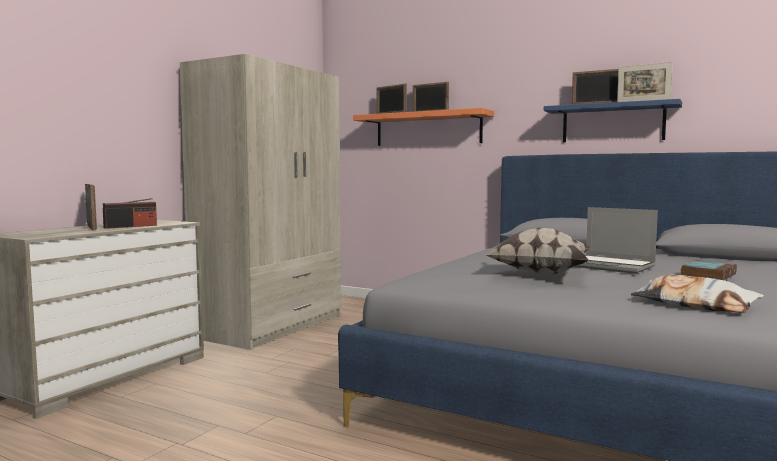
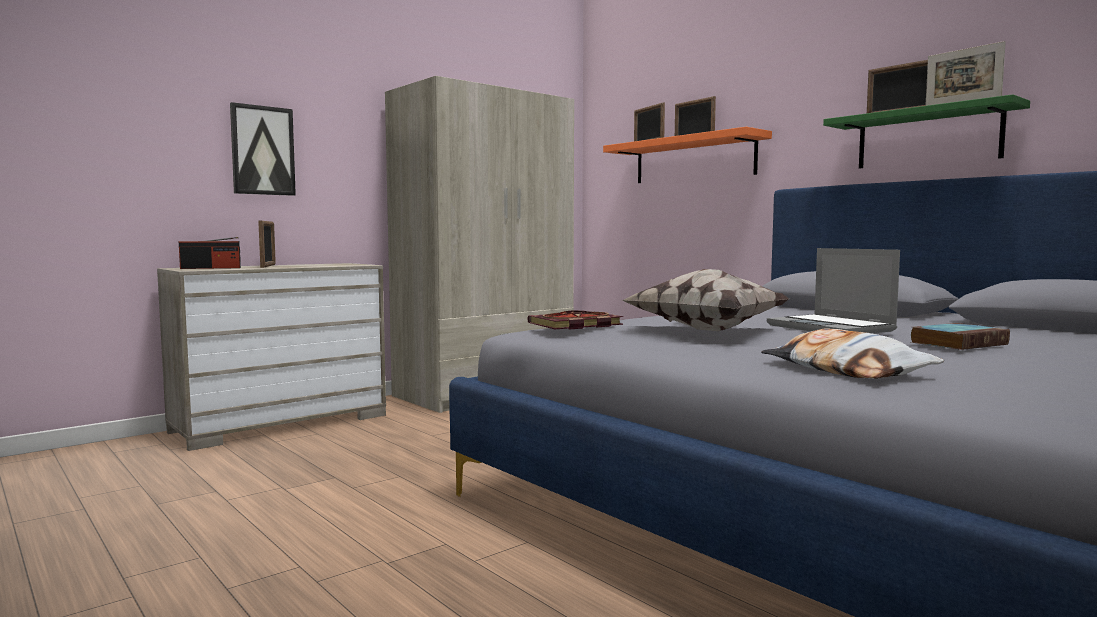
camera: 20 degrees right, 0 degrees up
radio [103,198,157,229] -> radio moved to [179,237,241,269]
blue shelf [544,99,682,142] -> green shelf [823,94,1030,169]
none -> picture [230,102,296,196]
none -> book [528,310,623,329]

